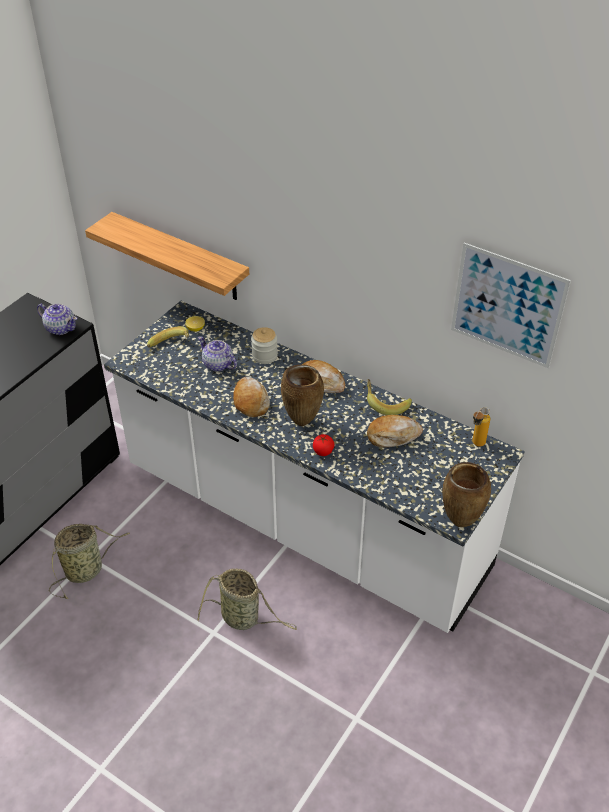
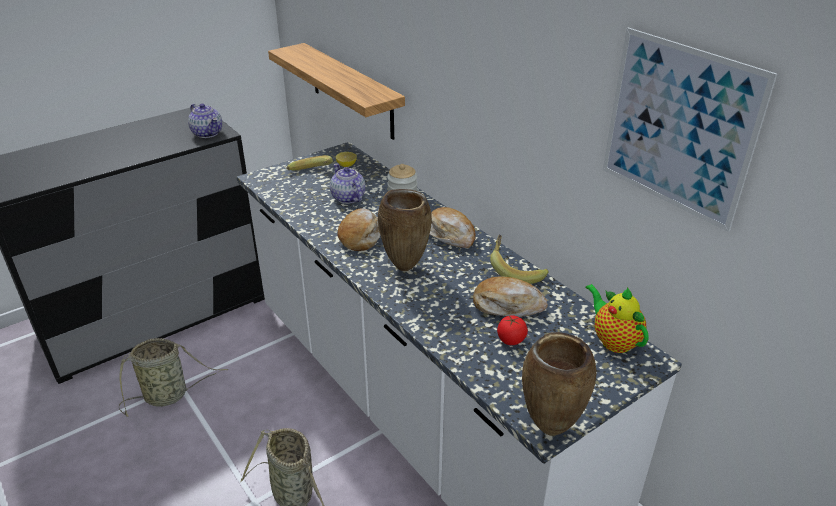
camera: 20 degrees right, 10 degrees down
tomato [313,434,334,456] -> tomato moved to [497,315,528,345]
bottle [472,407,490,447] -> teapot [585,284,649,353]

